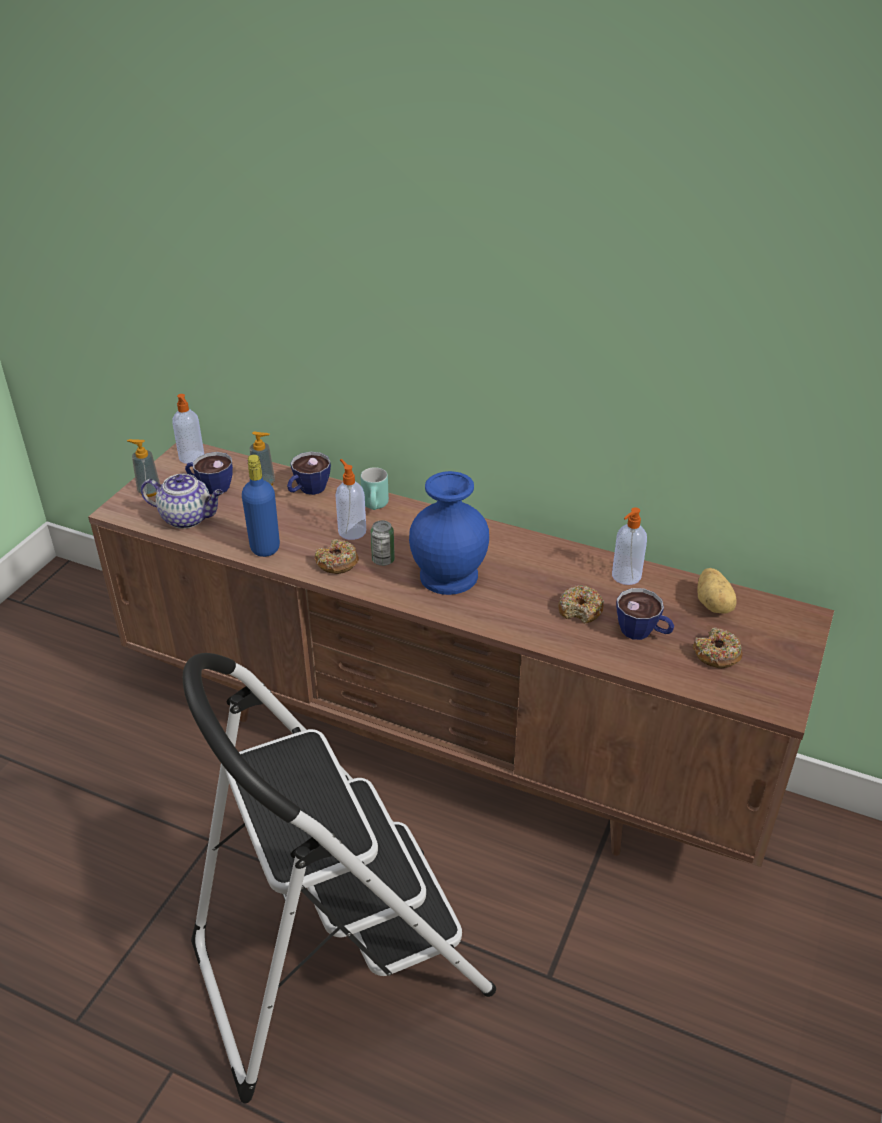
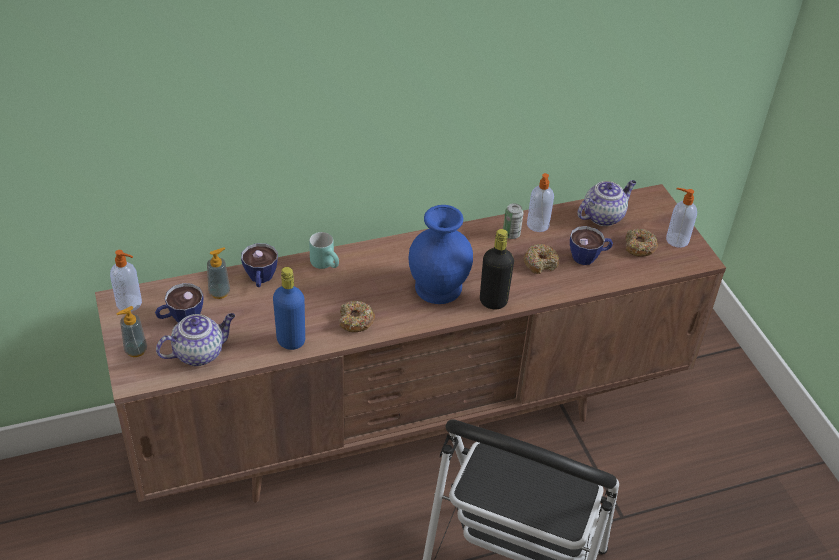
camera: 45 degrees left, 5 degrees up
soap dispenser [335,459,366,540] -> soap dispenser moved to [666,188,697,248]
can [371,520,395,566] -> can moved to [503,203,524,239]
potato [697,568,737,614] -> teapot [577,180,636,226]
none -> black bottle [480,229,514,309]

